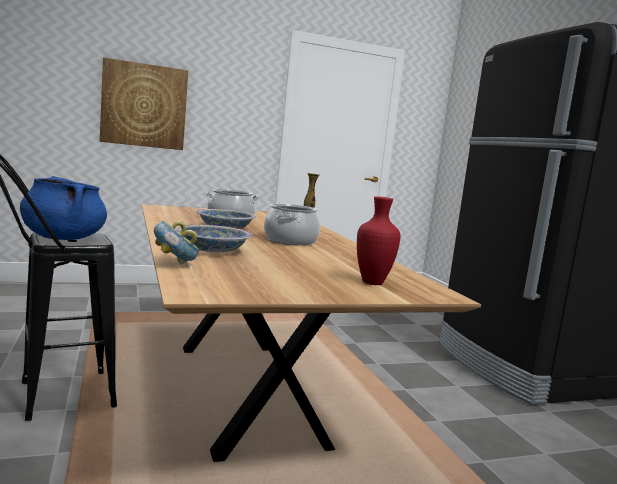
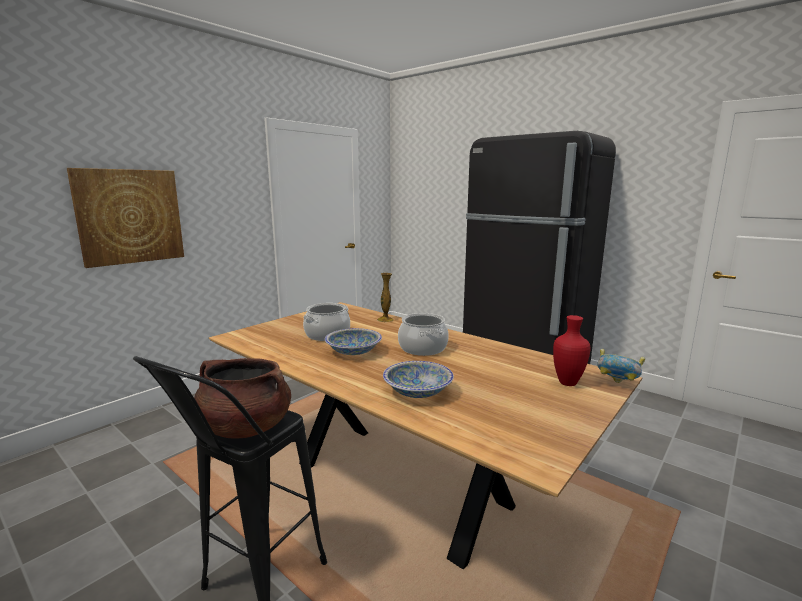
camera: 30 degrees left, 5 degrees up
blue cooking pot [20,176,107,240] -> brown cooking pot [194,358,291,439]
bowl [154,220,199,265] -> bowl moved to [597,349,645,383]

